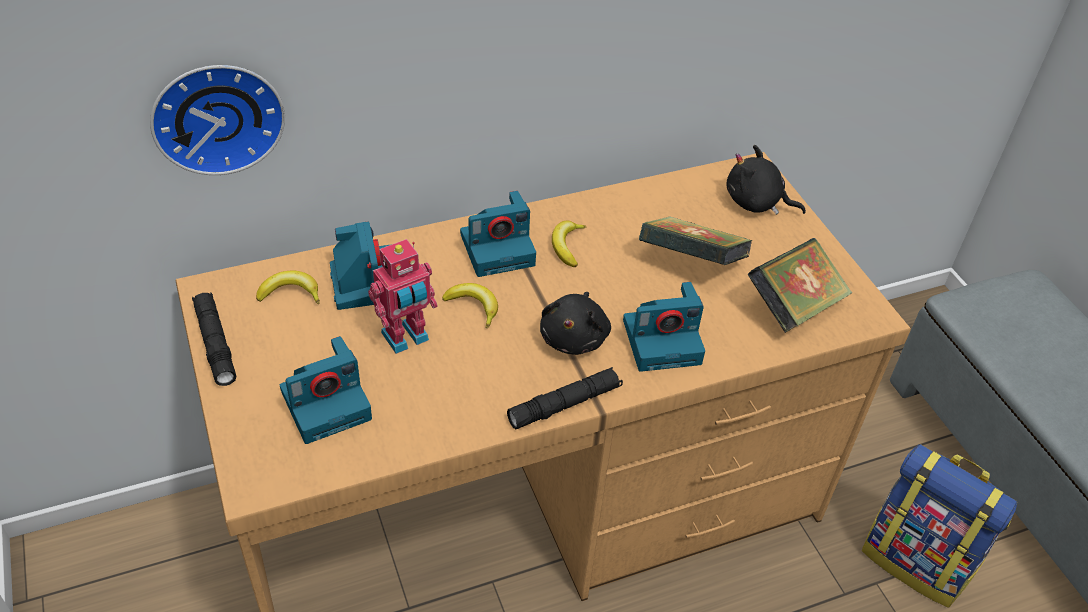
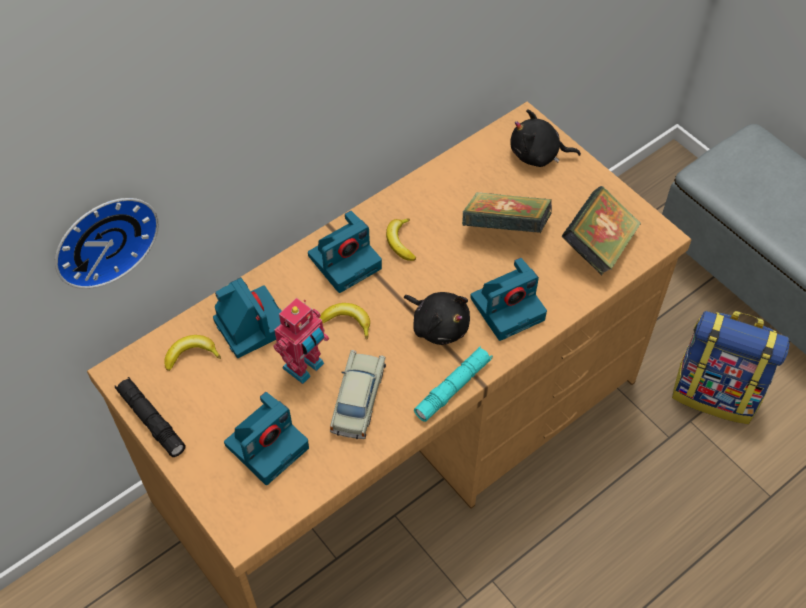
camera: 15 degrees left, 10 degrees up
black flashlight [507,367,623,429] -> turquoise flashlight [414,346,493,422]
black plush toy [540,292,611,355] -> black plush toy turned 45 degrees counterclockwise [404,292,470,345]
none -> beige toy car [330,350,386,439]

